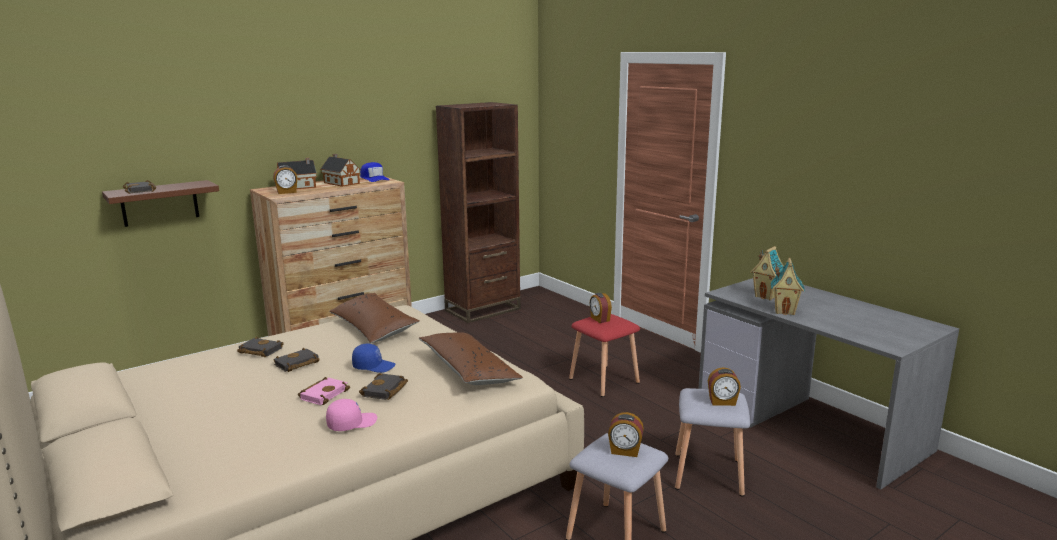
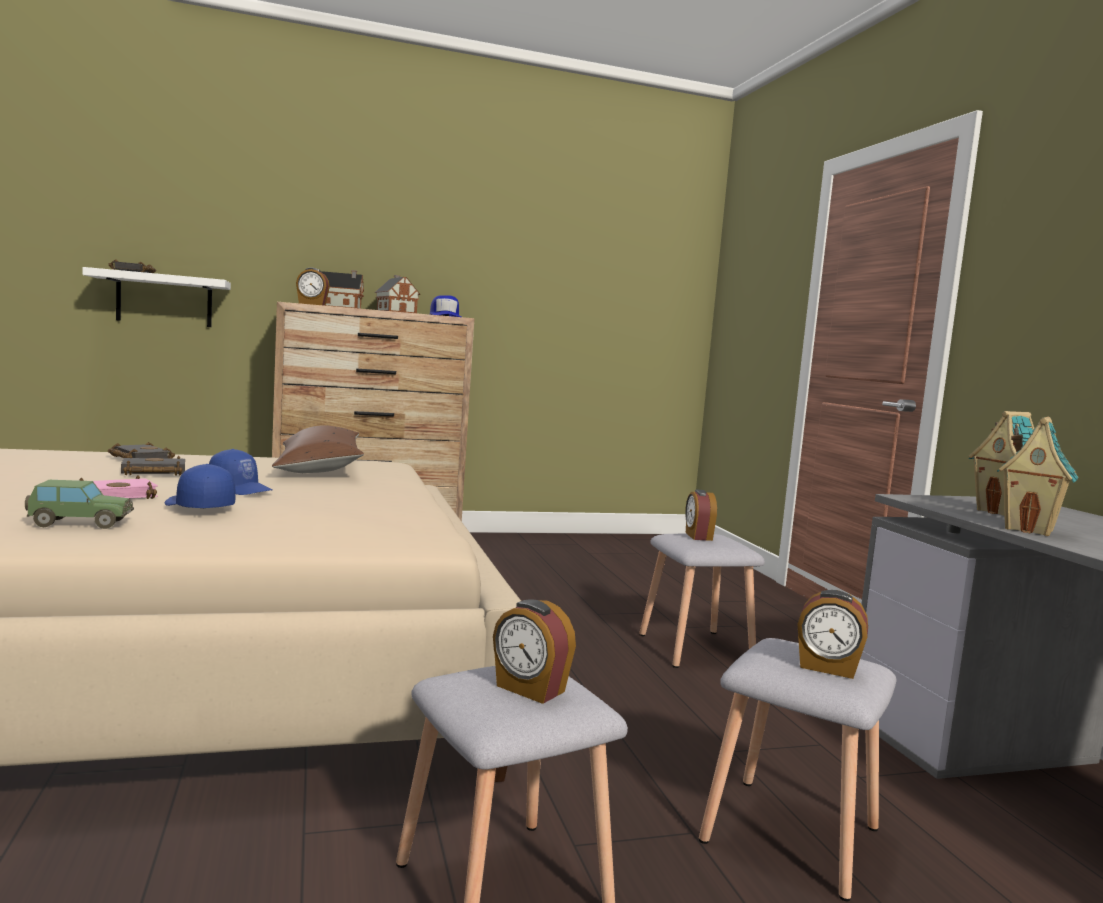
camera: 20 degrees right, 10 degrees down
brown shelf [102,180,219,227] -> white shelf [82,267,231,327]
pink cap [326,399,377,431] -> toy car [25,480,134,529]
black book [359,373,408,400] -> blue cap [165,464,235,508]
brown pillow [419,332,523,385] -> none
brown bookcase [436,102,521,323] -> none
red stool [569,314,640,397] -> grey stool [639,534,765,668]

